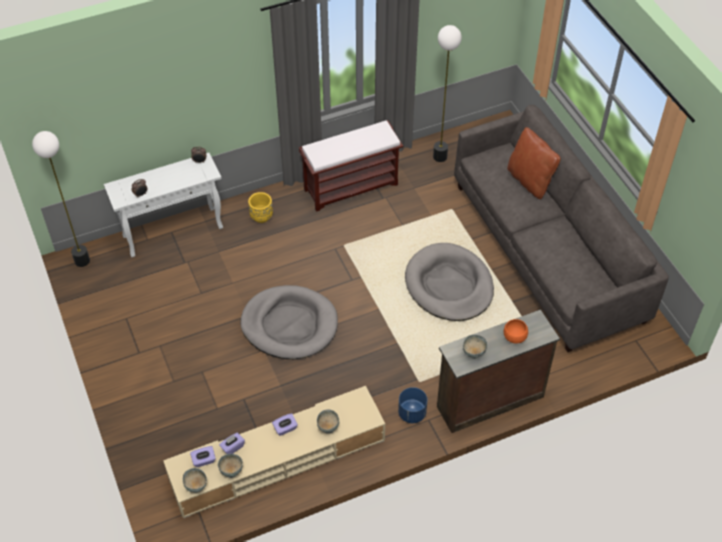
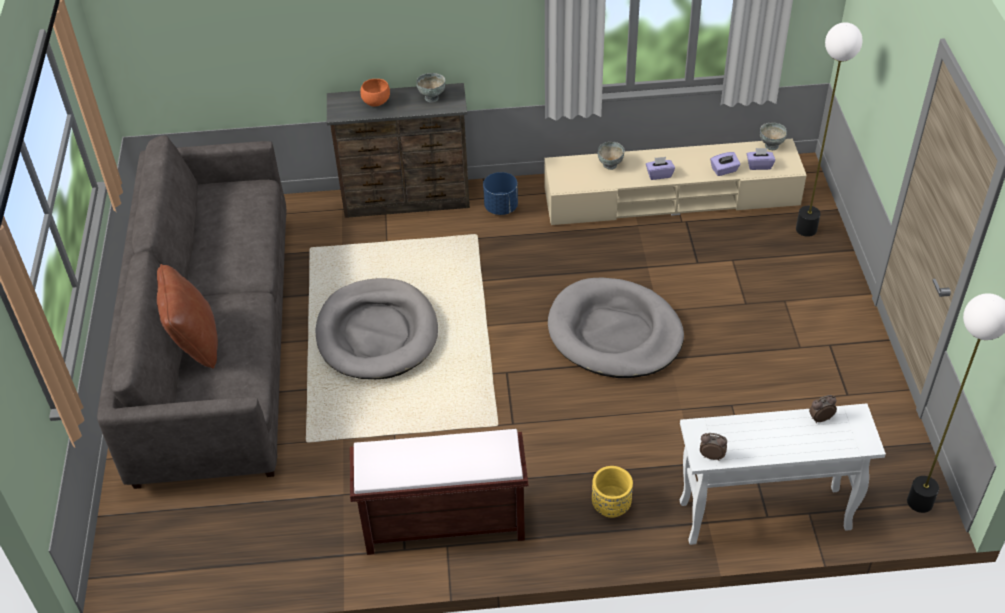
camera: 160 degrees left, 5 degrees down
grey bowl [218,454,243,478] -> none
floor lamp [433,25,462,162] -> floor lamp moved to [796,22,863,237]

